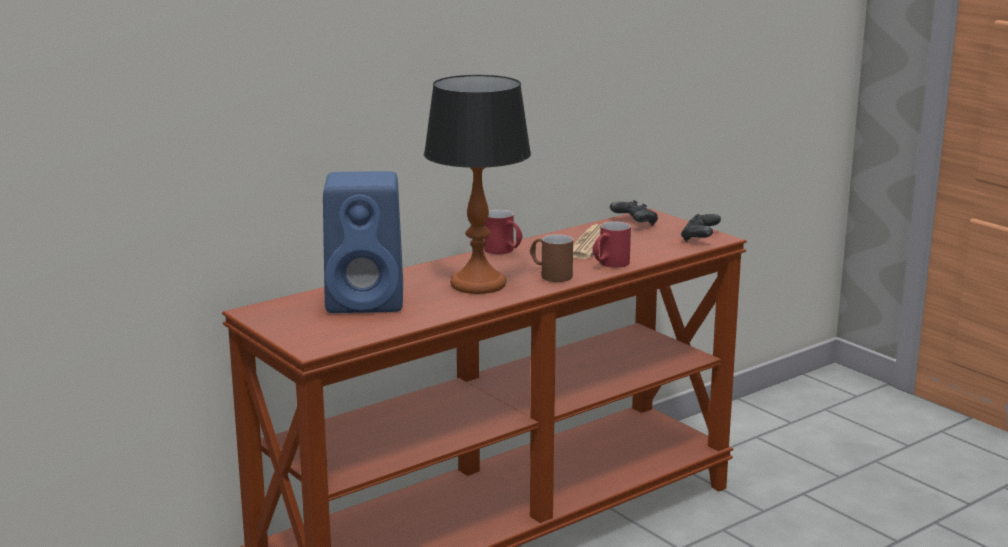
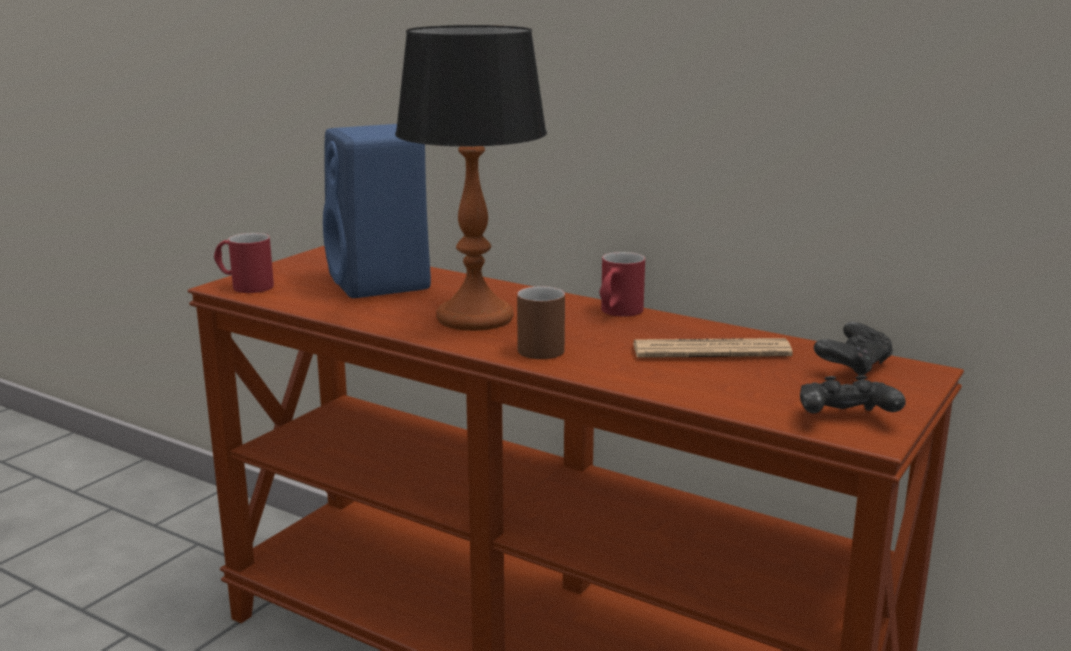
camera: 70 degrees right, 0 degrees up
red mug [592,221,631,268] -> red mug moved to [214,233,274,293]

